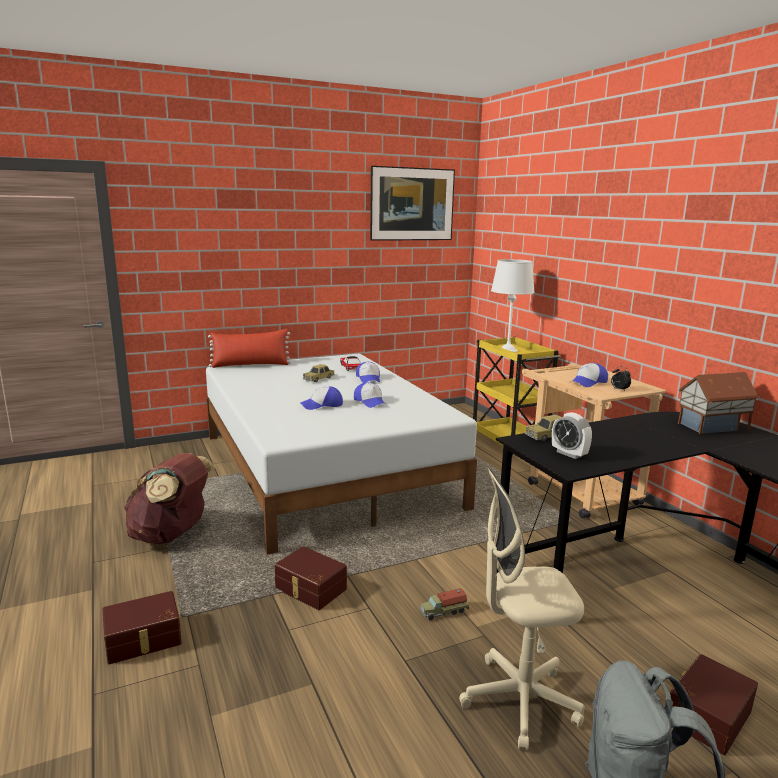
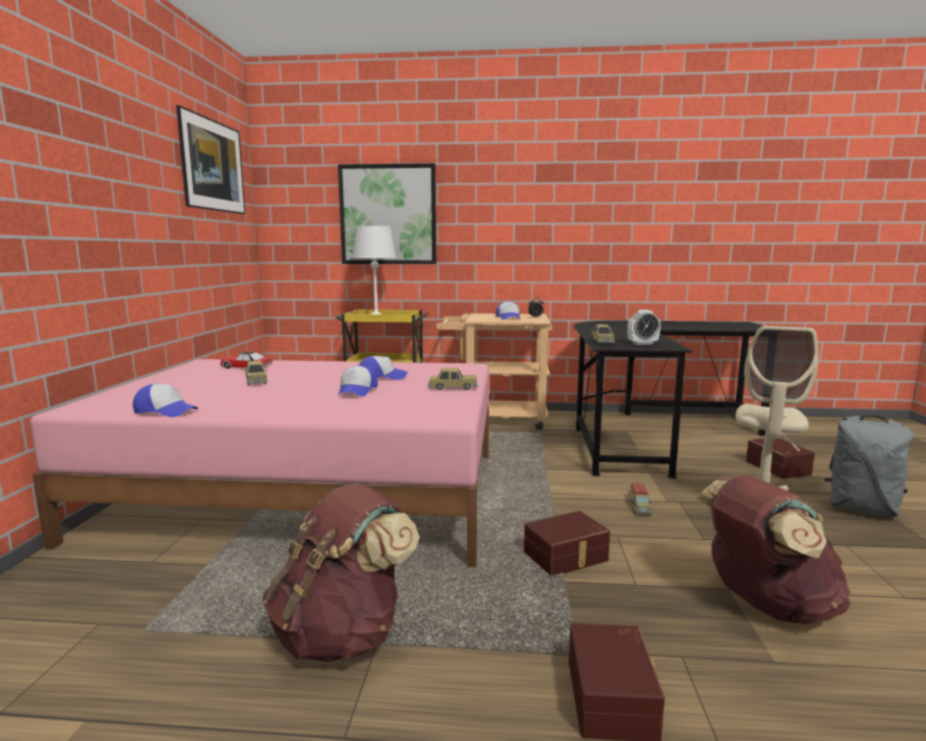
camera: 60 degrees left, 5 degrees down
white bed [206,353,477,555] -> pink bed [30,359,489,567]
red pillow [208,329,291,368] -> none
cap [356,362,380,383] -> cap moved to [133,383,198,417]
toy house [678,372,760,434] -> none
none -> picture [338,163,436,264]
none -> toy car [428,368,478,390]
none -> brown backpack [696,475,850,624]

